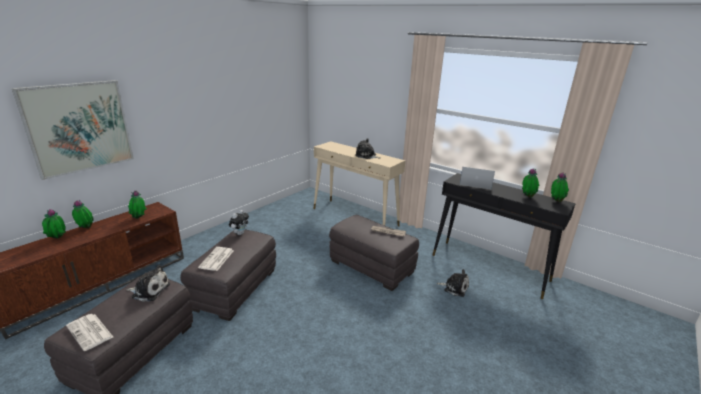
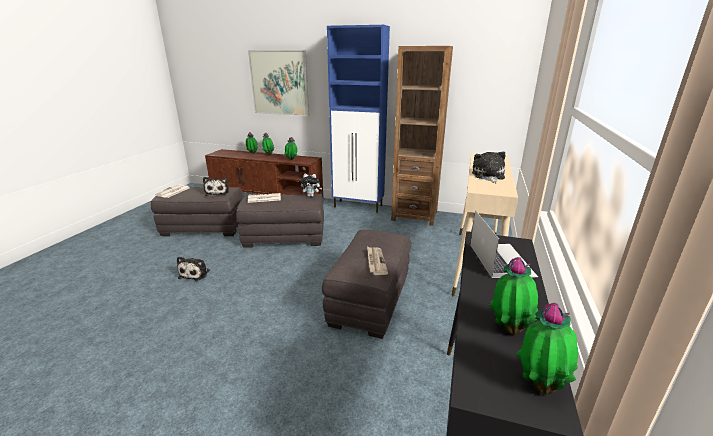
camera: 70 degrees right, 0 degrees up
plush toy [437,269,469,297] -> plush toy moved to [177,257,210,281]
none -> blue cabinet [327,25,390,213]
none -> brown bookcase [391,46,453,226]

